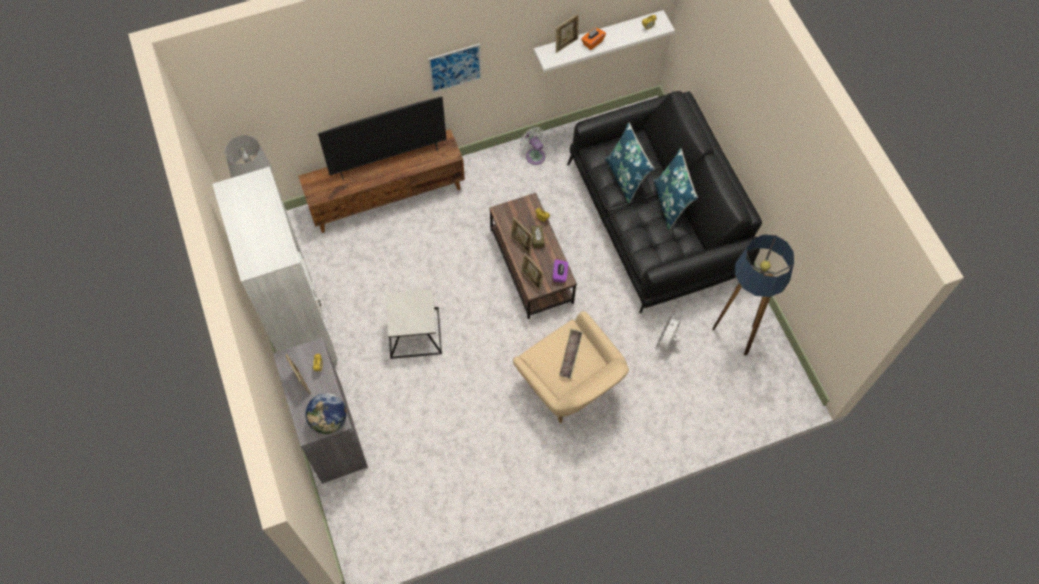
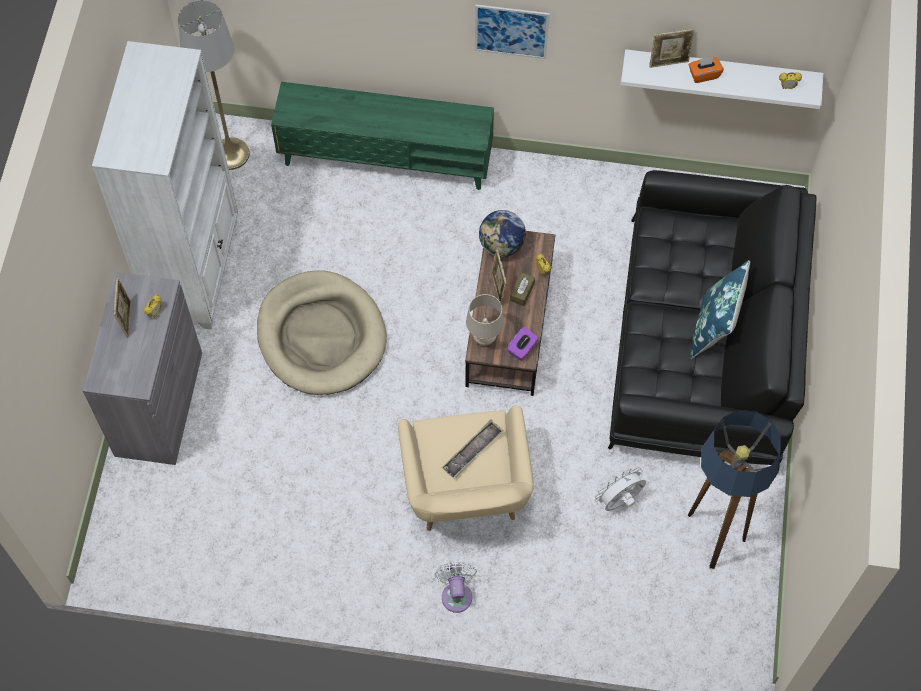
camera: 30 degrees right, 0 degrees up
brown tv stand [298,129,465,233] -> green tv stand [271,82,494,190]
globe [305,393,347,434] -> globe moved to [479,210,526,257]
television [318,96,447,180] -> none
side table [386,289,442,359] -> beige dog bed [257,270,387,395]
white fan [520,127,545,165] -> white fan moved to [435,562,477,613]
picture frame [521,253,544,290] -> beige table lamp [466,294,504,346]
blue pillow [605,122,654,204] -> none

